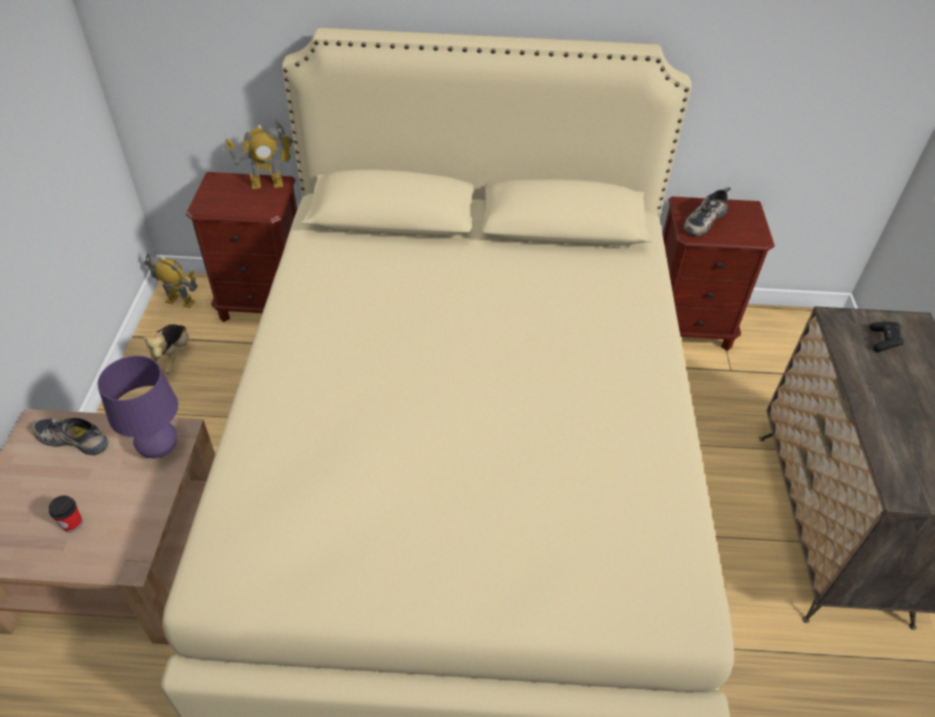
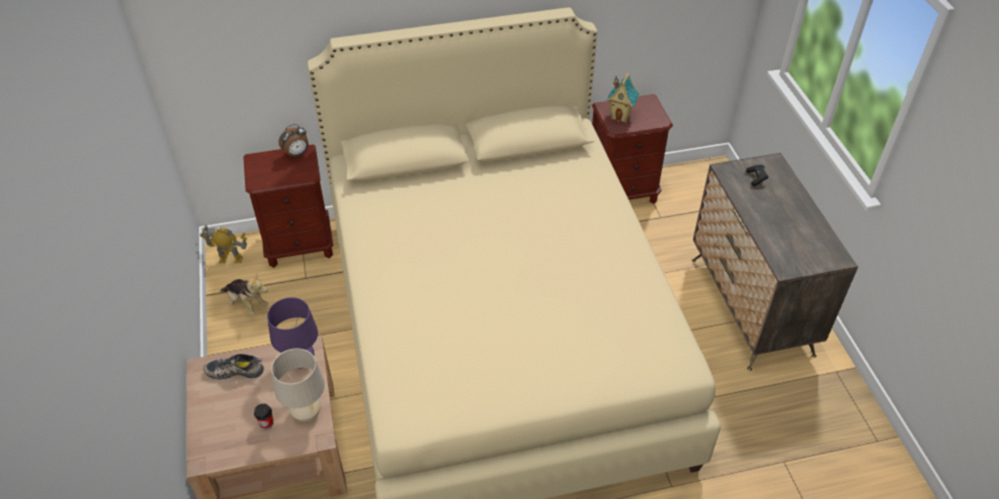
camera: 15 degrees left, 0 degrees up
plush toy [142,324,189,374] -> plush toy turned 45 degrees counterclockwise [220,273,268,315]
toy robot [225,119,293,189] -> alarm clock [279,124,308,158]
shoe [684,187,731,236] -> toy house [607,73,639,123]
none -> beige table lamp [271,348,325,422]

